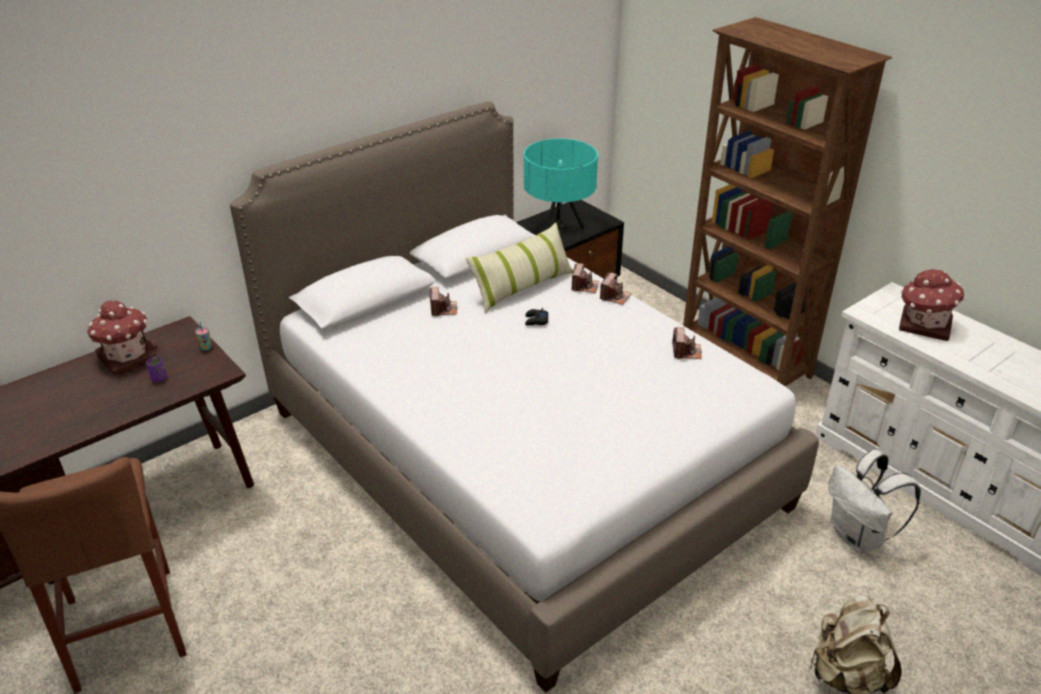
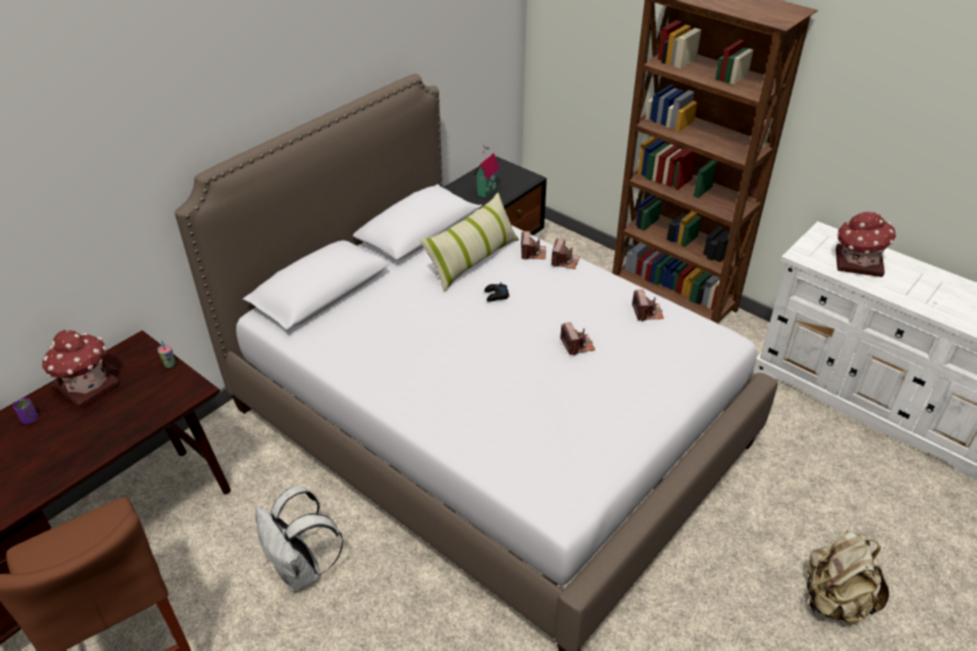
camera: 10 degrees left, 5 degrees up
purple cup [146,357,167,382] -> purple cup moved to [13,398,38,424]
camera [429,287,458,317] -> camera moved to [560,322,595,356]
turquoise table lamp [524,139,598,230] -> toy house [474,143,500,198]
white backpack [828,450,921,553] -> white backpack moved to [255,486,343,591]

